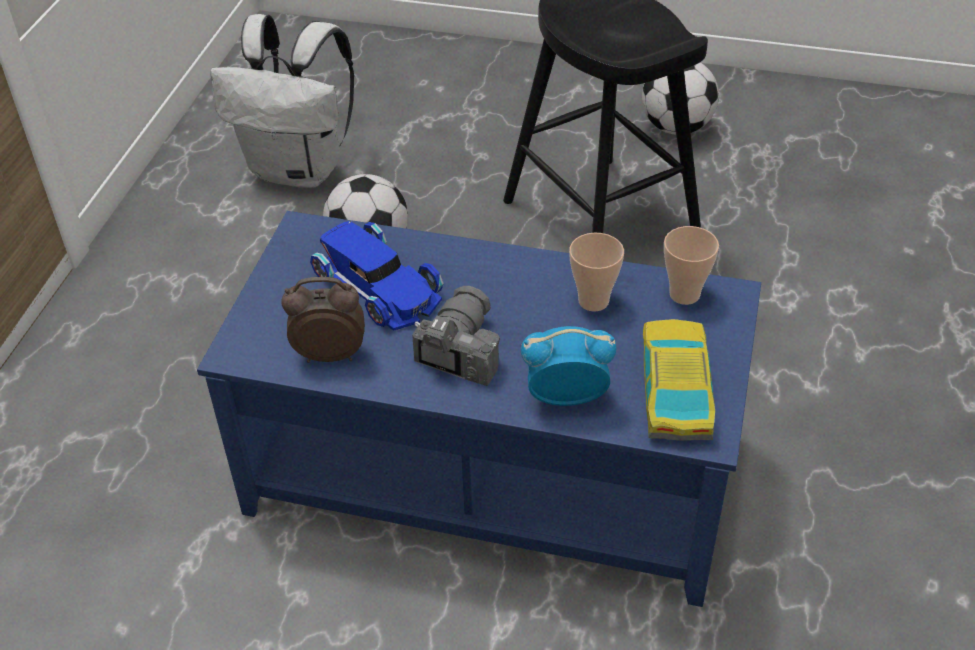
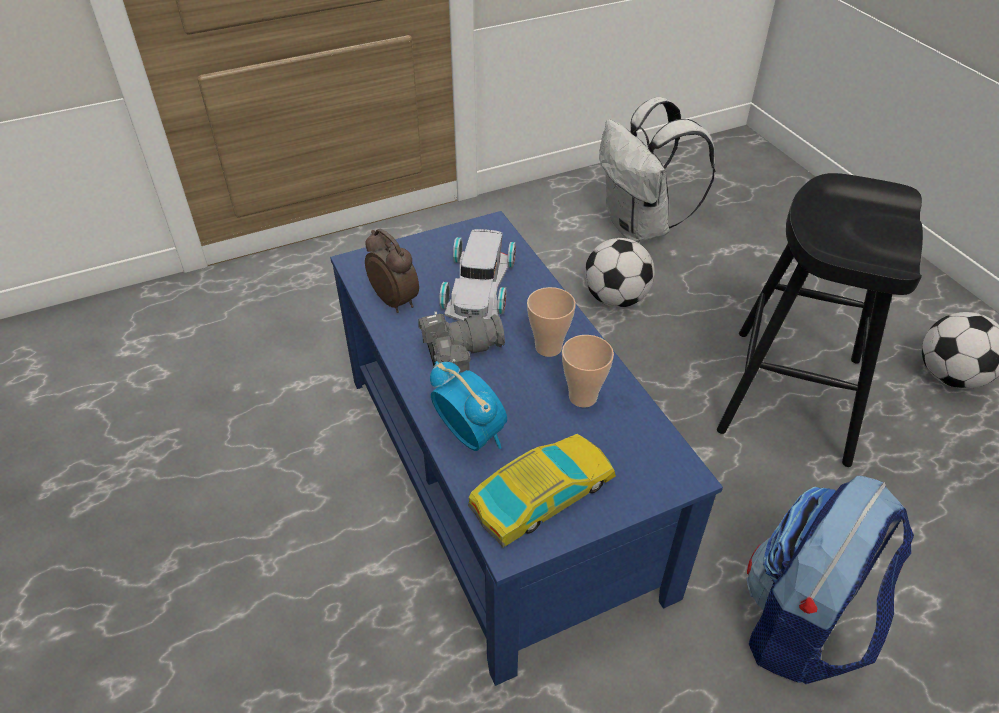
camera: 50 degrees right, 0 degrees up
blue toy car [310,221,444,331] -> white toy car [439,229,516,322]
cup [664,226,719,305] -> cup moved to [527,287,576,357]
none -> backpack [747,476,914,684]

